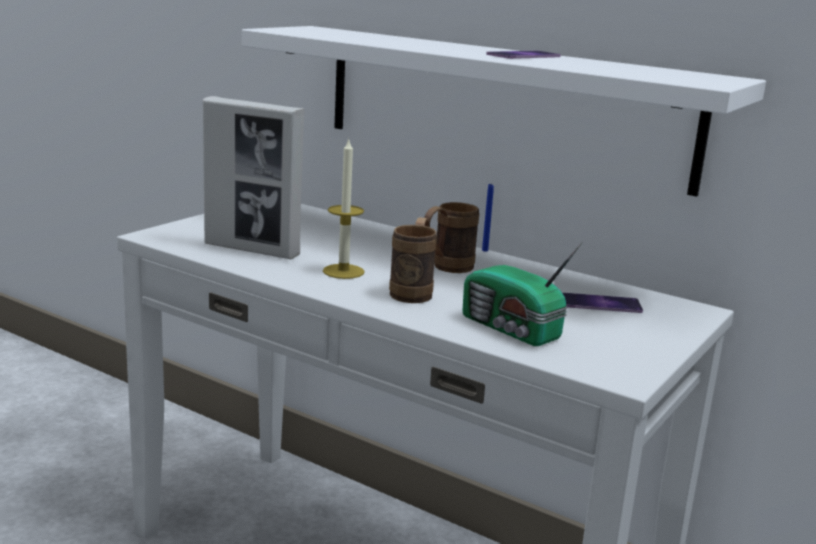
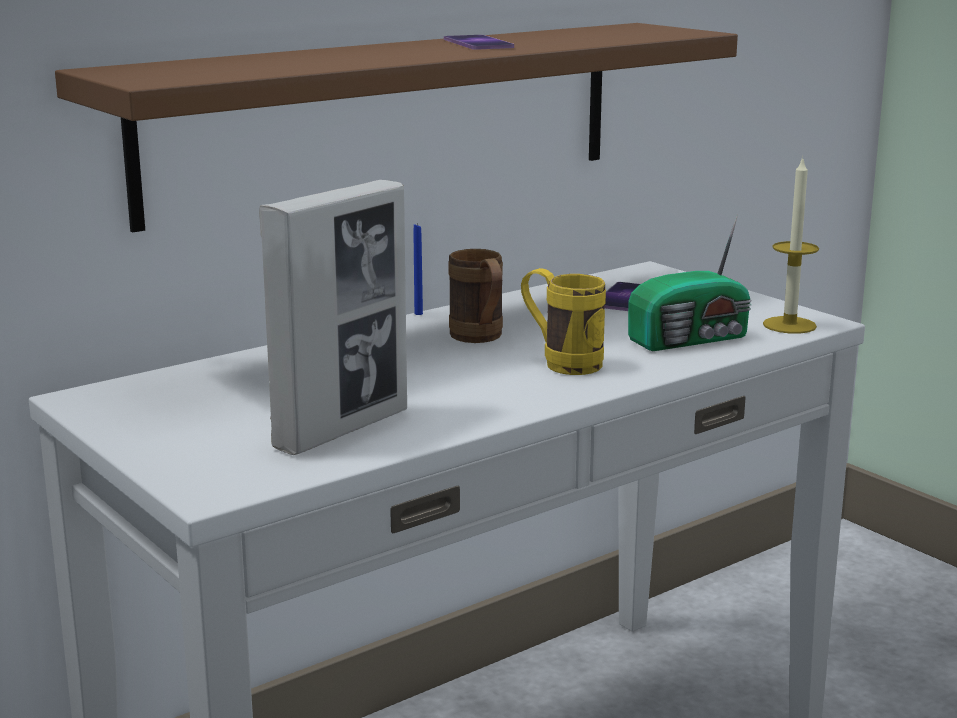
camera: 70 degrees left, 0 degrees up
white shelf [242,26,766,197] -> brown shelf [55,23,738,232]
candle [323,138,365,279] -> candle moved to [763,156,819,334]
brown mug [389,217,437,303] -> yellow mug [521,268,606,375]

